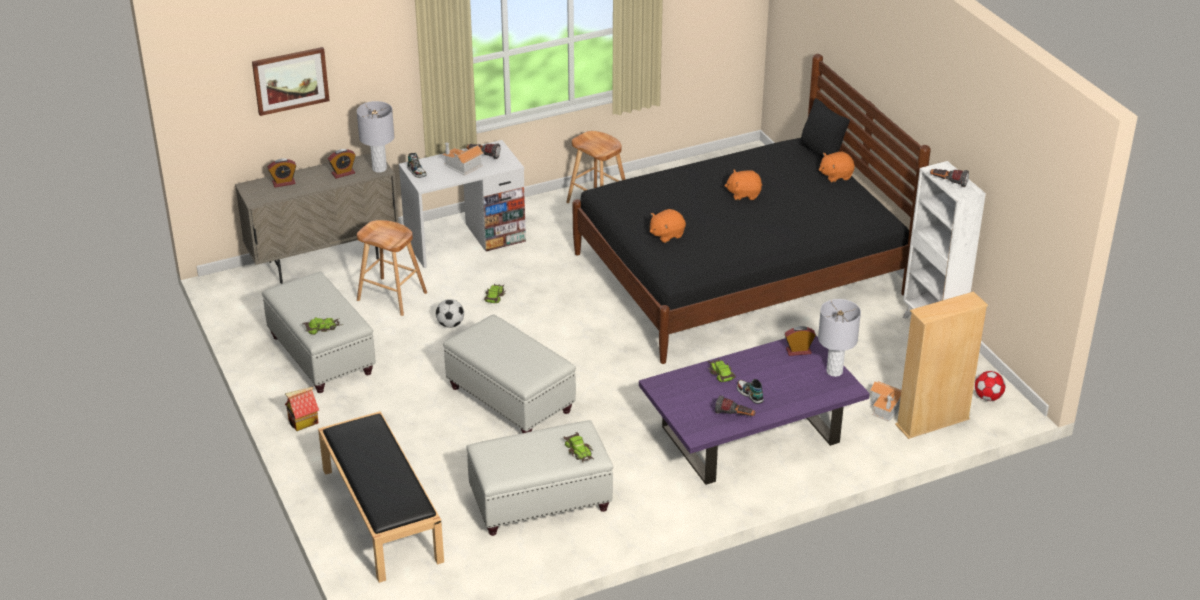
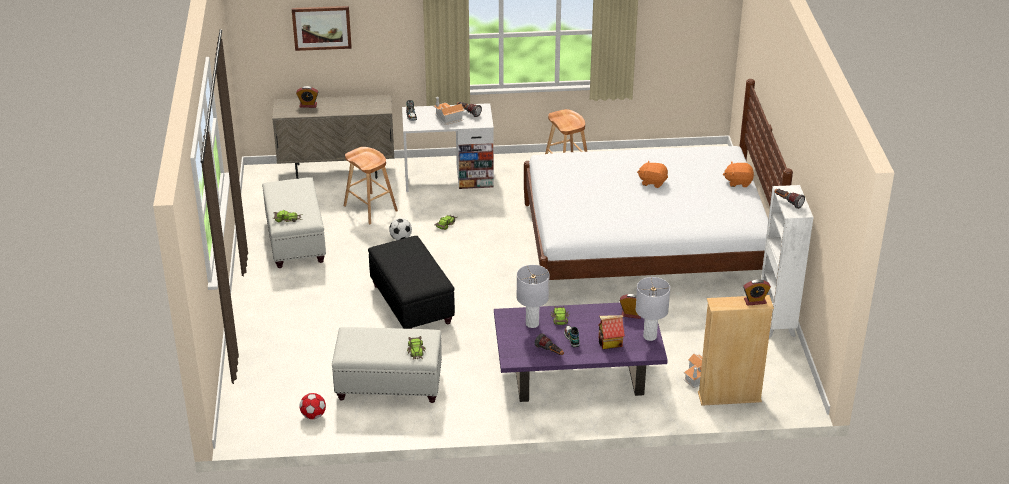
camera: 20 degrees right, 0 degrees up
toy house [285,387,319,431] -> toy house moved to [598,315,625,349]
black bench [318,411,444,583] -> none
alarm clock [328,149,356,179] -> alarm clock moved to [743,279,771,306]
grey table lamp [357,101,395,173] -> grey table lamp moved to [517,265,550,328]
white ottoman [443,314,576,433] -> black ottoman [368,236,455,329]
black bed [573,54,931,364] -> white bed [524,79,793,280]
orange plush toy [650,209,686,243] -> none
black pillow [799,98,850,158] -> none
football [975,371,1005,401] -> football moved to [299,393,326,419]

